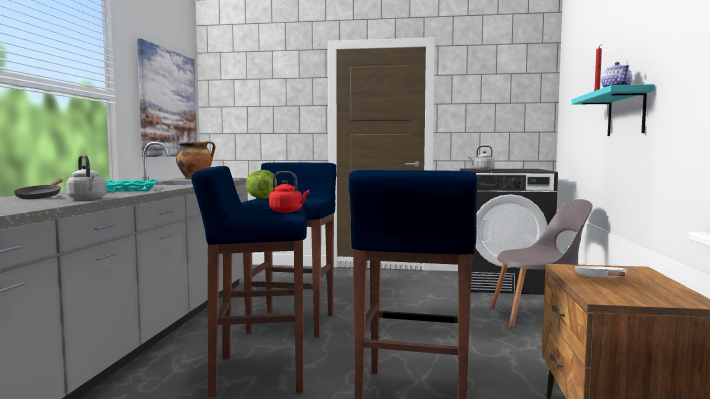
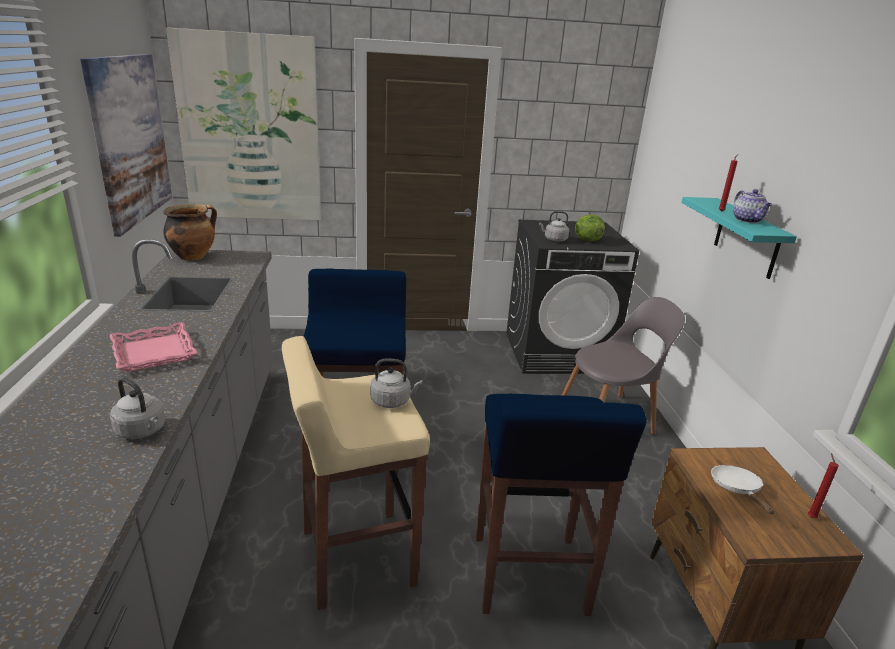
camera: 15 degrees left, 20 degrees up
black frying pan [13,179,63,199] -> none
turquoise tray [106,179,158,192] -> pink tray [110,322,197,372]
blue stool [191,166,307,397] -> beige stool [282,336,430,610]
lettuce [245,170,277,199] -> lettuce moved to [575,214,605,241]
red kettle [269,171,310,213] -> grey kettle [370,358,422,408]
none -> picture [166,27,321,220]
none -> red candle [808,453,839,518]

